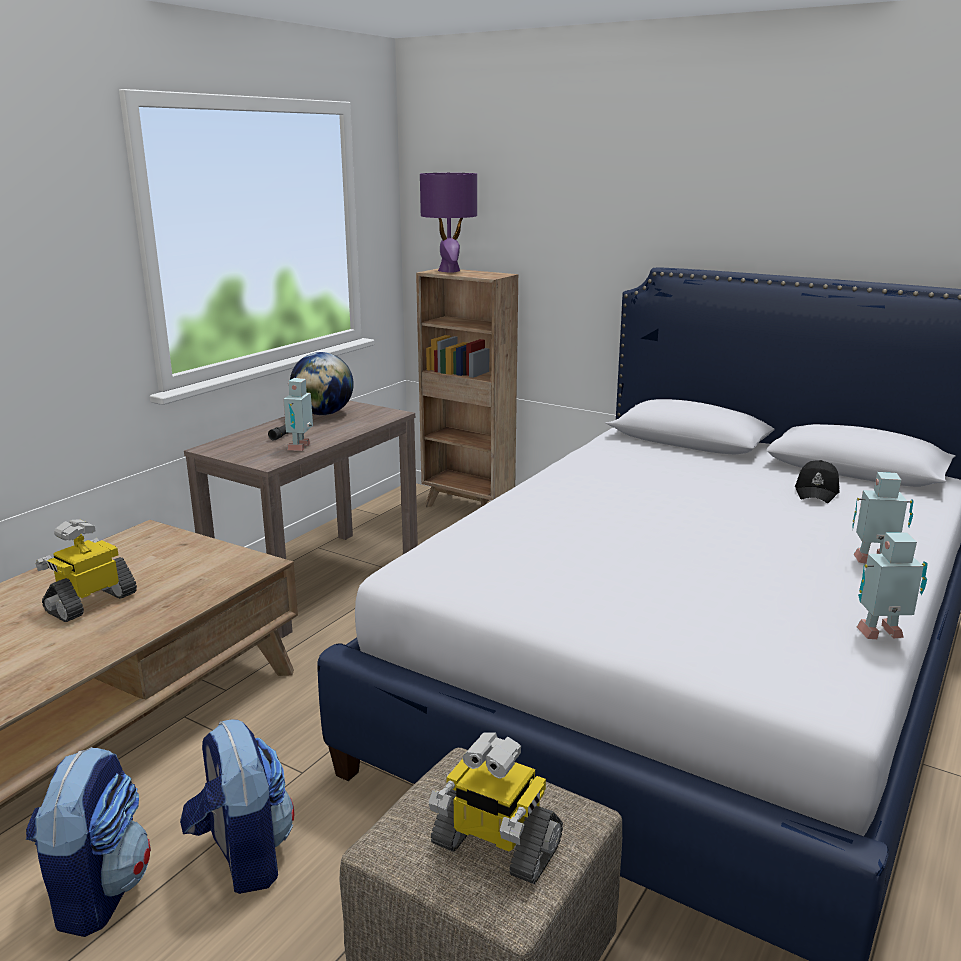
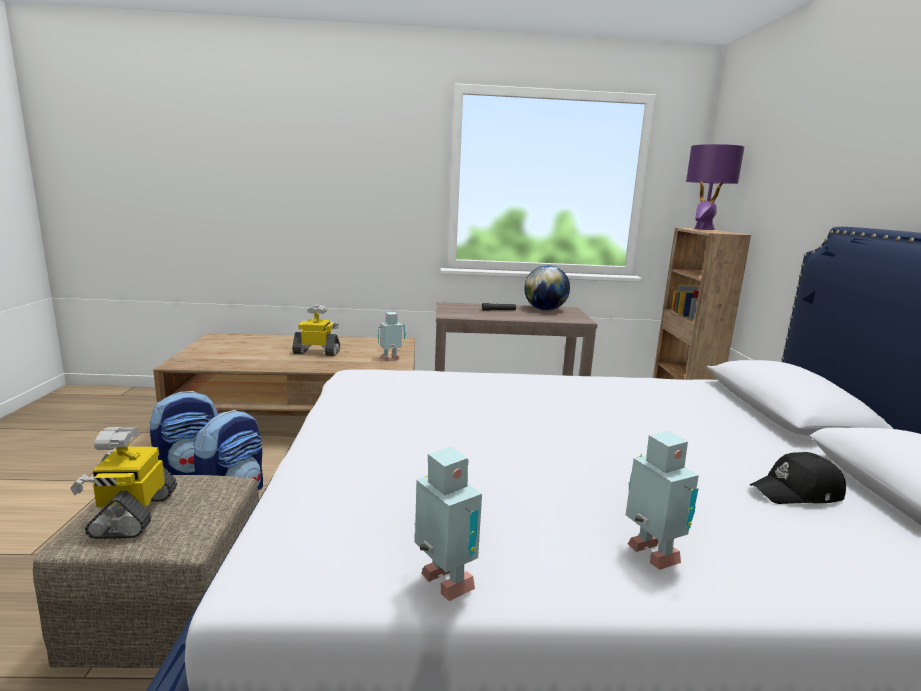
camera: 55 degrees right, 5 degrees down
toy robot [283,378,313,451] -> toy robot moved to [378,312,406,361]

